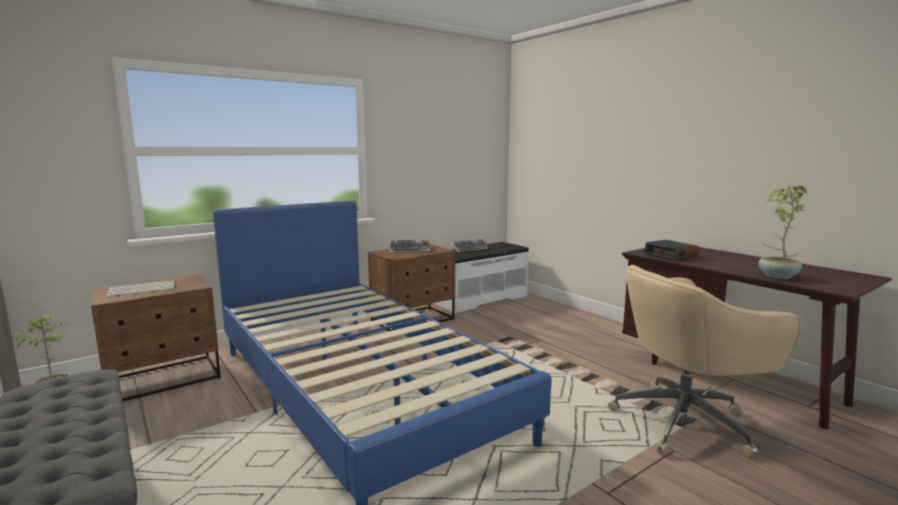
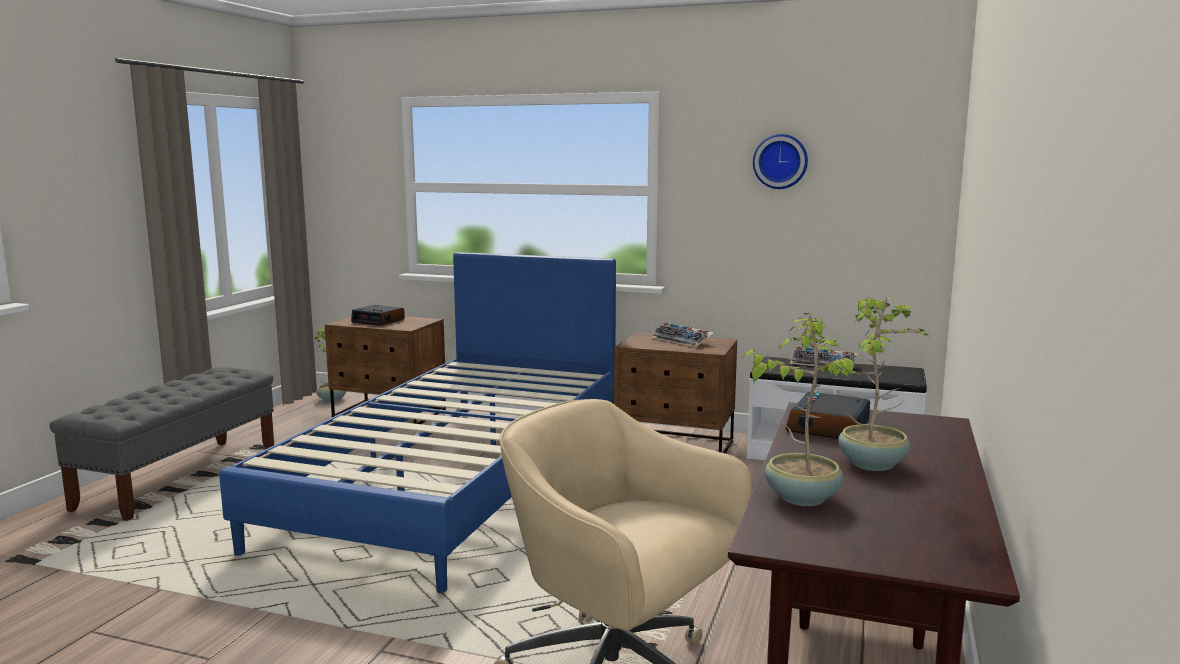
camera: 55 degrees right, 0 degrees up
keyboard [106,280,175,297] -> alarm clock [351,305,405,326]
none -> wall clock [753,134,808,189]
none -> potted plant [838,297,930,471]

